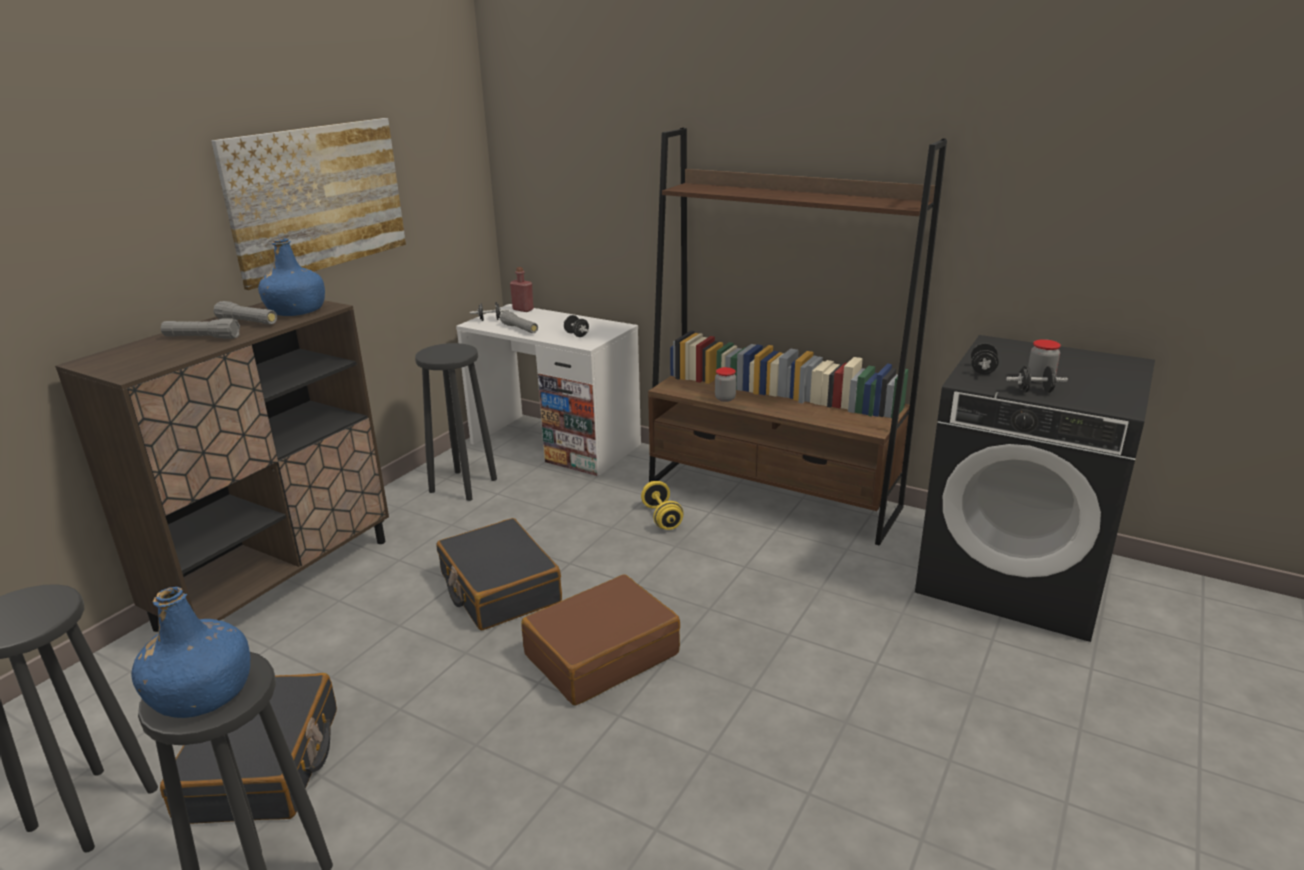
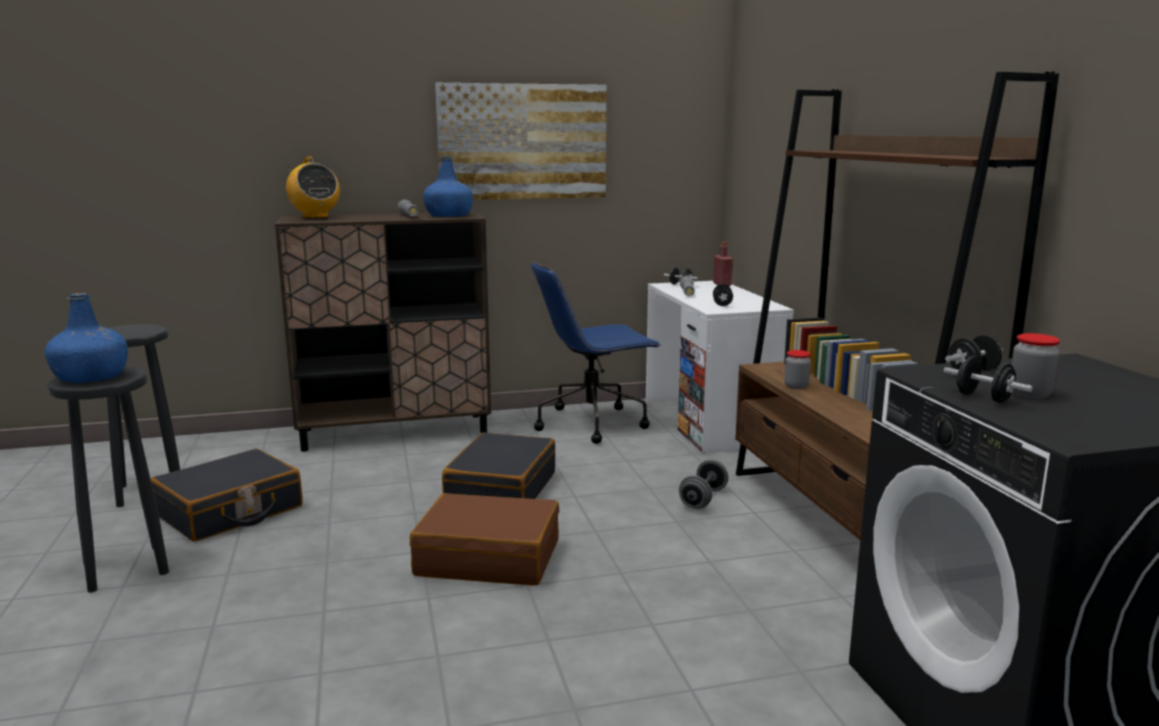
camera: 45 degrees right, 10 degrees down
grey flashlight [161,318,240,339] -> none
black stool [415,343,497,501] -> blue office chair [531,261,661,444]
yellow dumbbell [641,481,684,530] -> grey dumbbell [679,460,728,509]
none -> radio [286,157,340,218]

